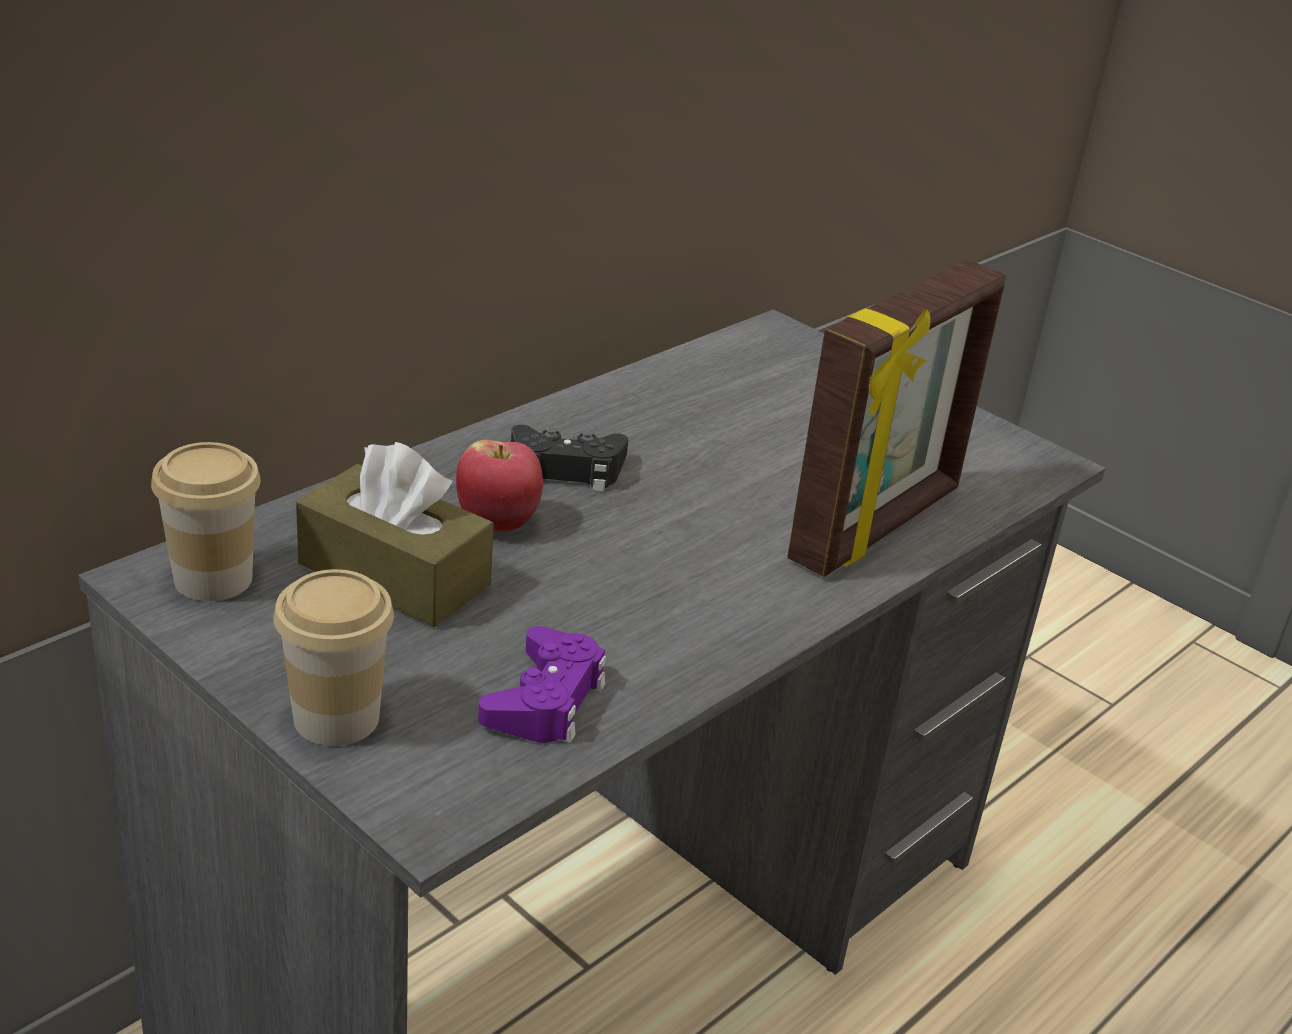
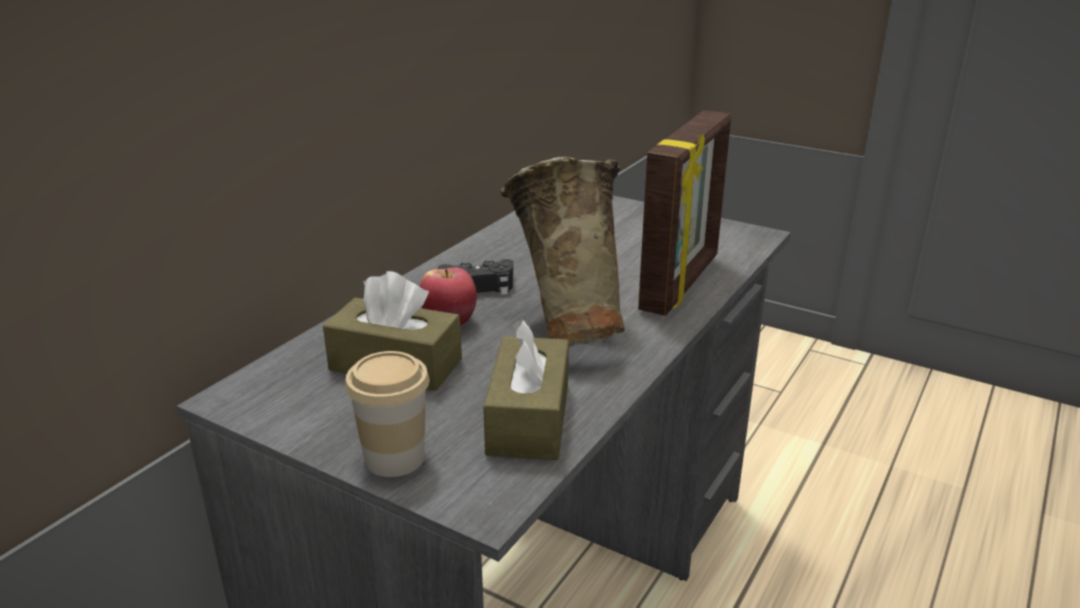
camera: 10 degrees left, 5 degrees down
cup [151,442,261,601] -> none
purple game controller [478,626,606,743] -> brown tissue box [483,319,569,460]
none -> beige vase [500,157,625,345]

